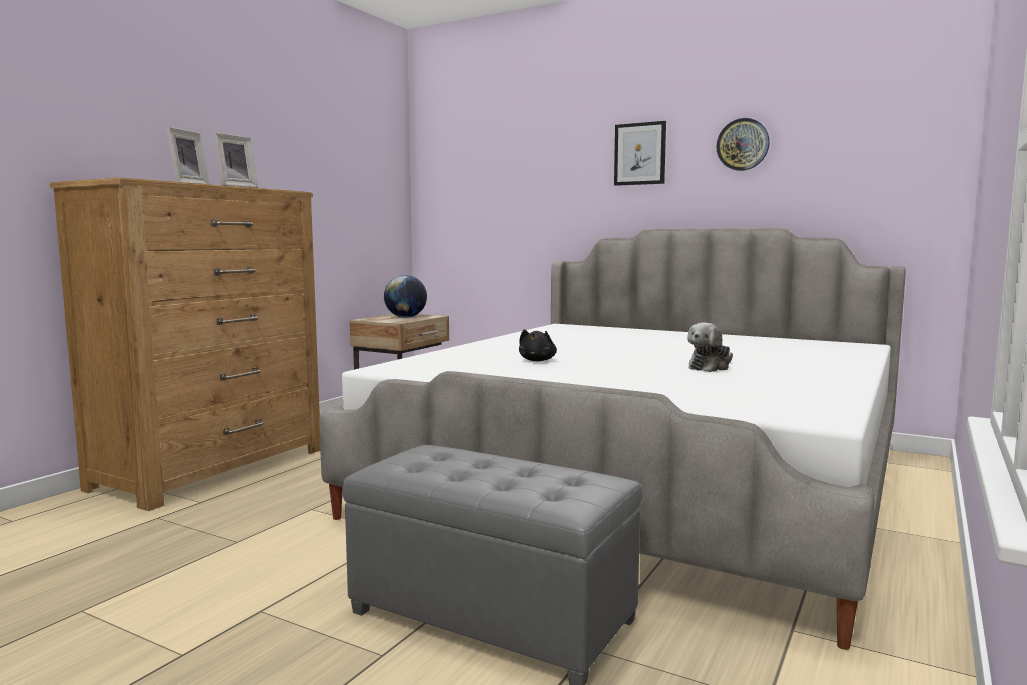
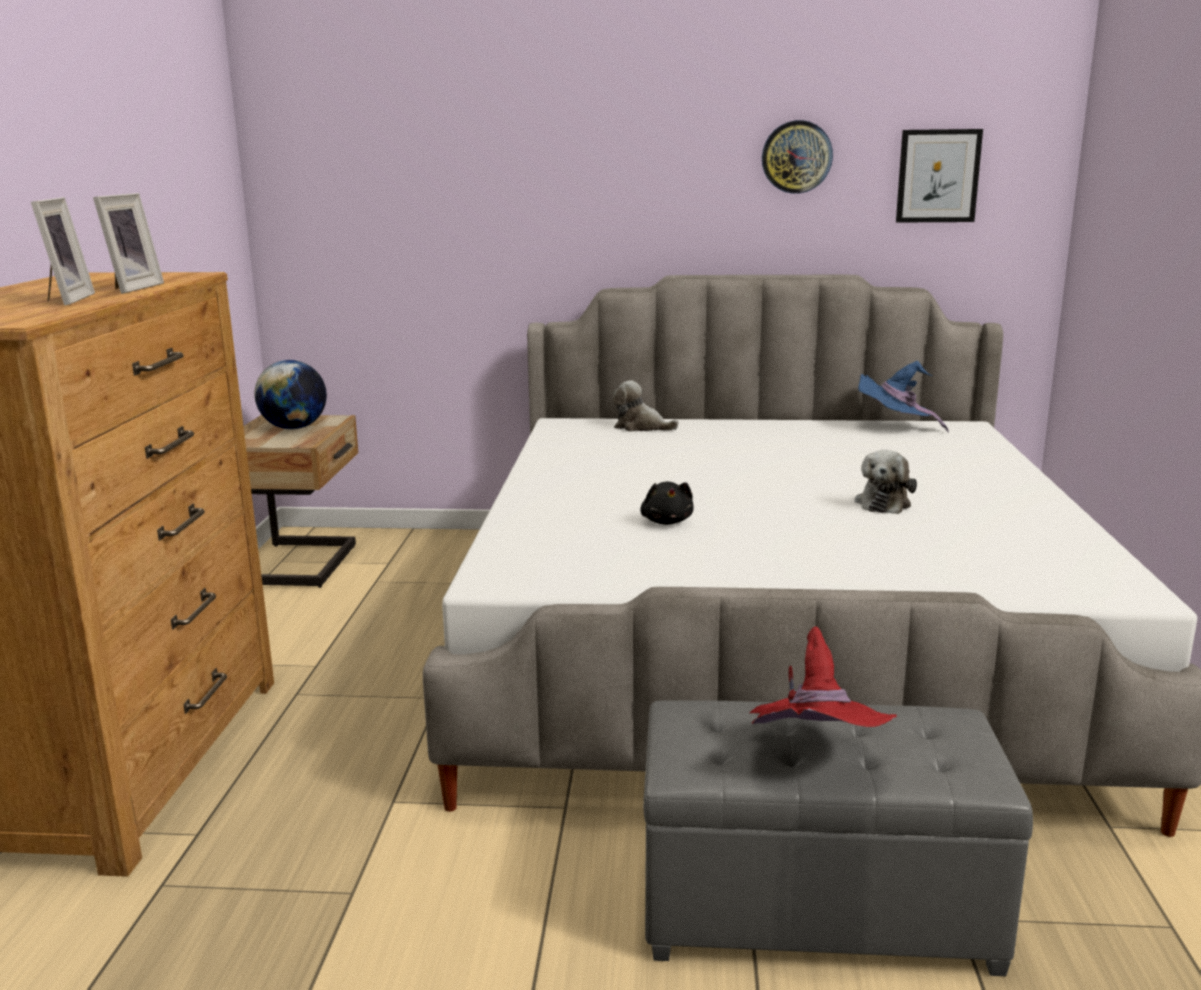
camera: 25 degrees left, 10 degrees up
picture [614,121,666,186] -> picture moved to [896,129,983,223]
none -> plush toy [613,380,679,431]
none -> red hat [750,626,897,727]
none -> blue hat [858,361,949,433]

